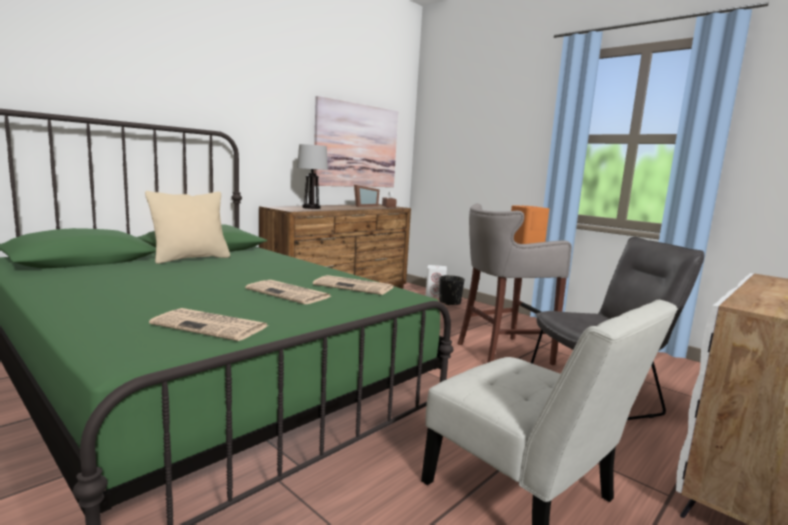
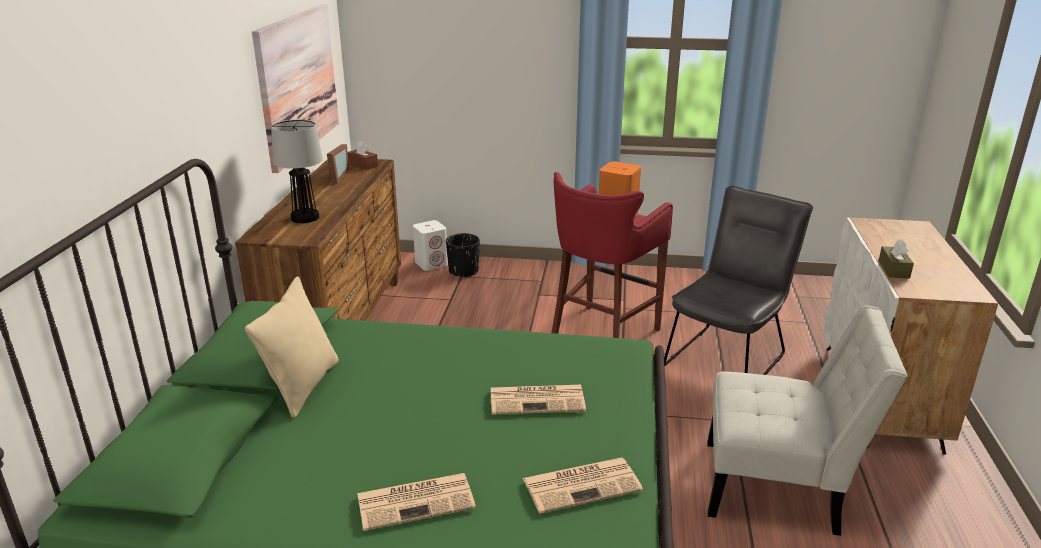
camera: 35 degrees left, 15 degrees up
newspaper [313,275,394,295] -> newspaper moved to [357,473,476,531]
grey stool [458,203,572,365] -> red stool [551,172,673,338]
none -> brown tissue box [879,239,914,279]

